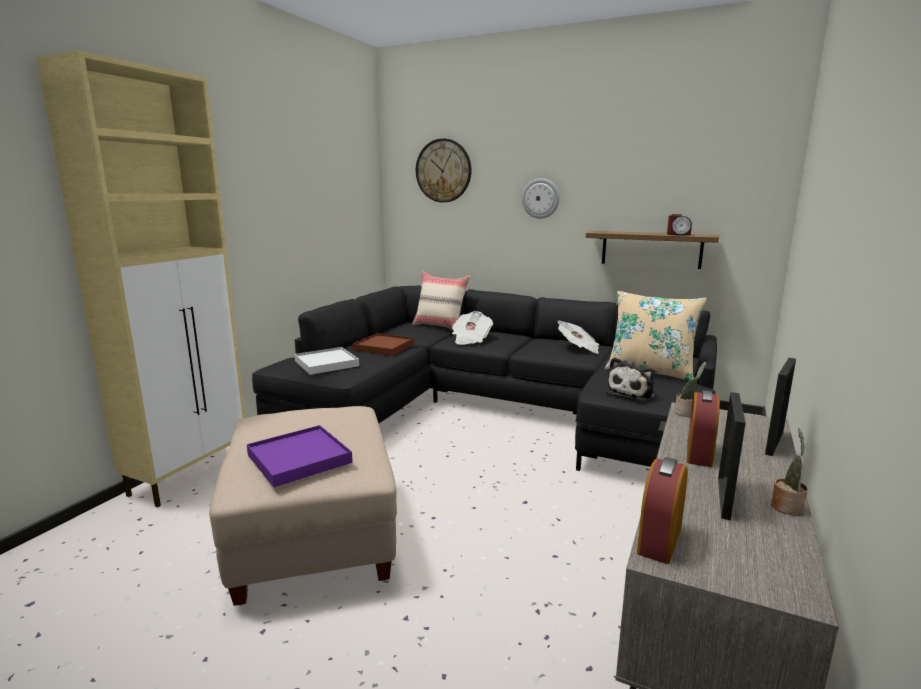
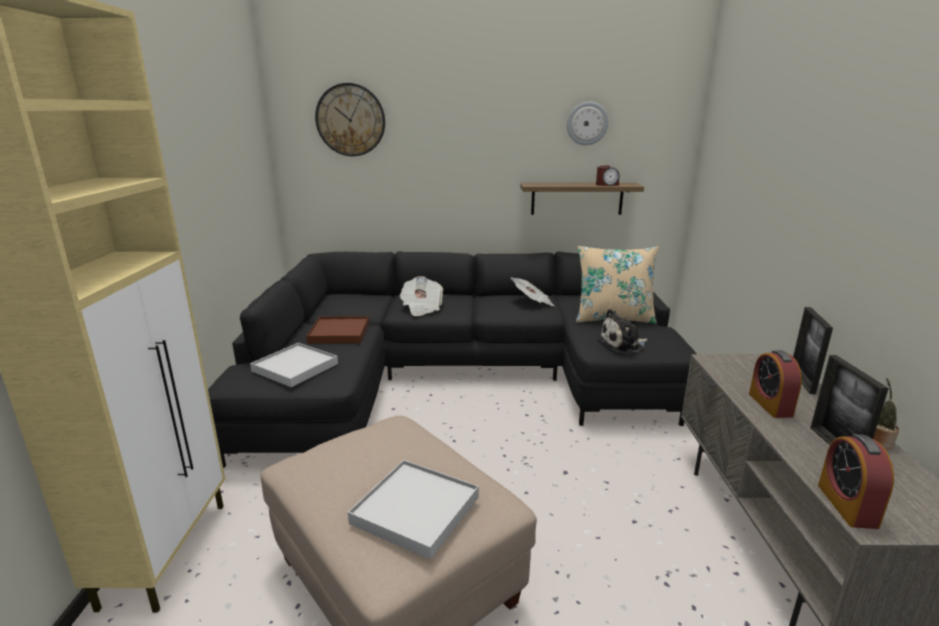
camera: 25 degrees left, 5 degrees up
purple tray [247,425,353,487] -> white tray [348,460,479,560]
beige pillow [412,271,470,330] -> none
wall clock [522,178,560,219] -> wall clock moved to [567,101,609,145]
plush toy [606,357,655,400] -> plush toy turned 60 degrees clockwise [598,309,648,353]
potted plant [675,362,706,417] -> none

